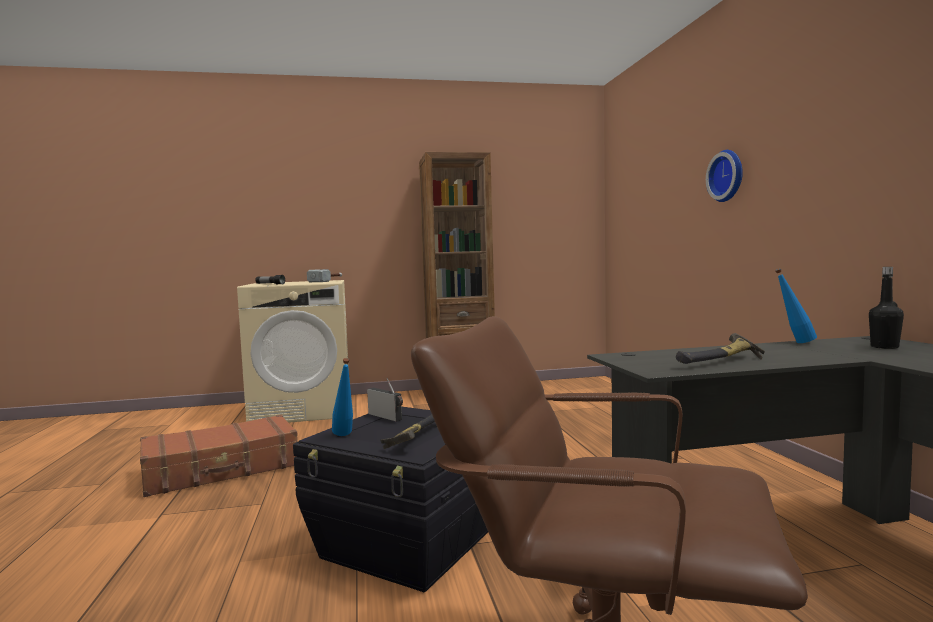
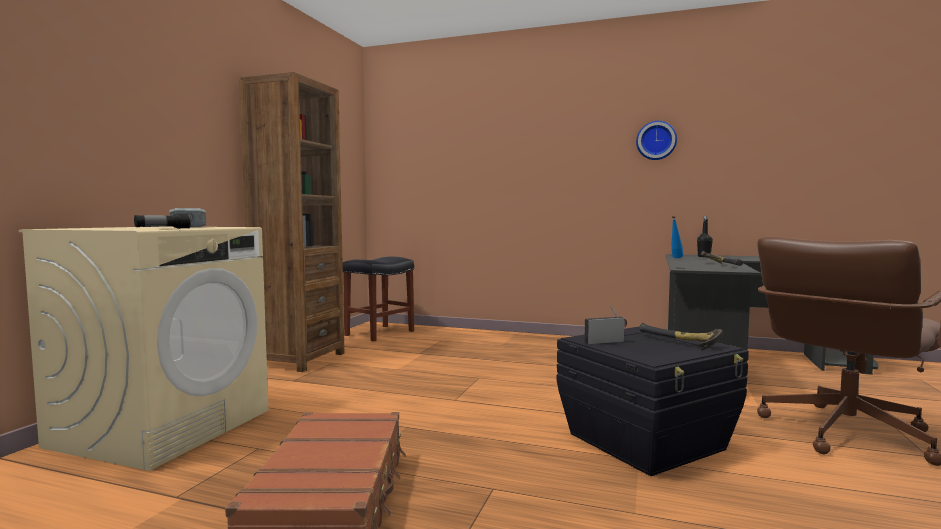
camera: 60 degrees left, 0 degrees up
blue bottle [332,358,353,436] -> none
wall clock [706,150,743,202] -> wall clock moved to [636,121,677,160]
none -> black stool [342,257,414,342]

